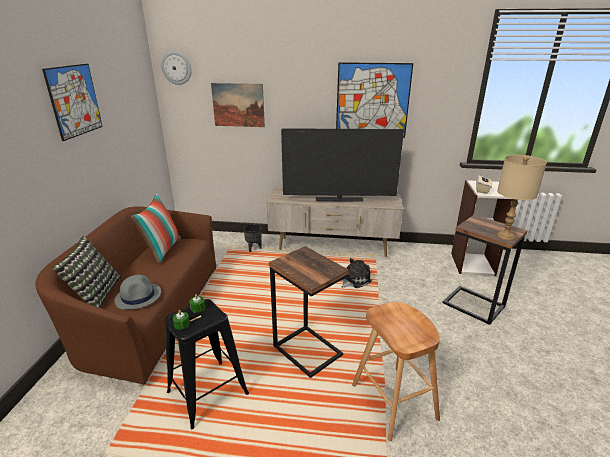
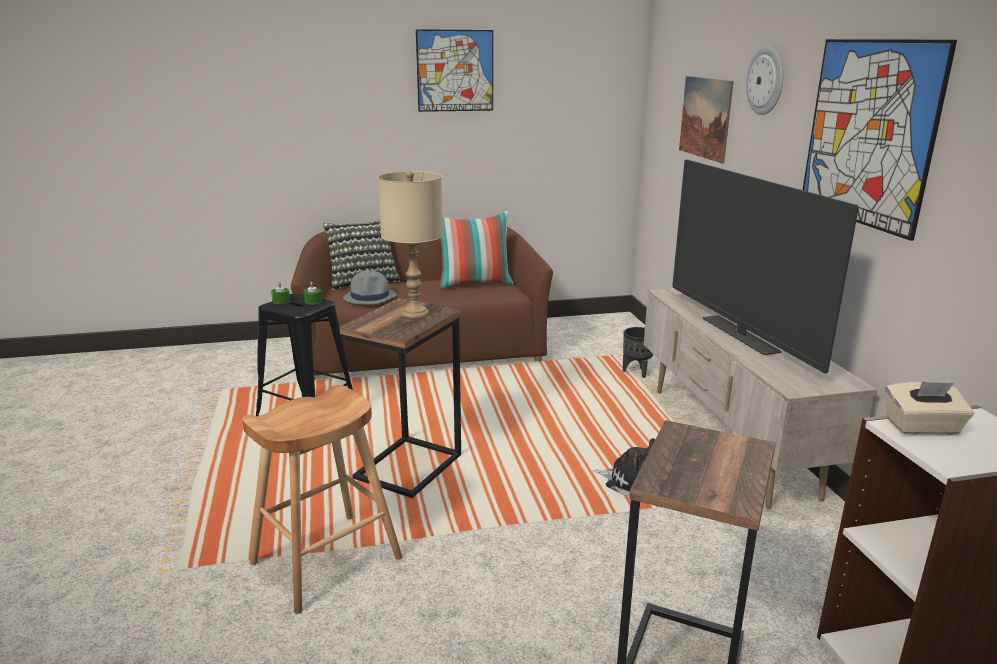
camera: 70 degrees right, 5 degrees down
wall clock [161,51,192,85] -> wall clock moved to [746,47,783,115]
beige table lamp [497,155,547,240] -> beige table lamp moved to [378,170,443,318]

